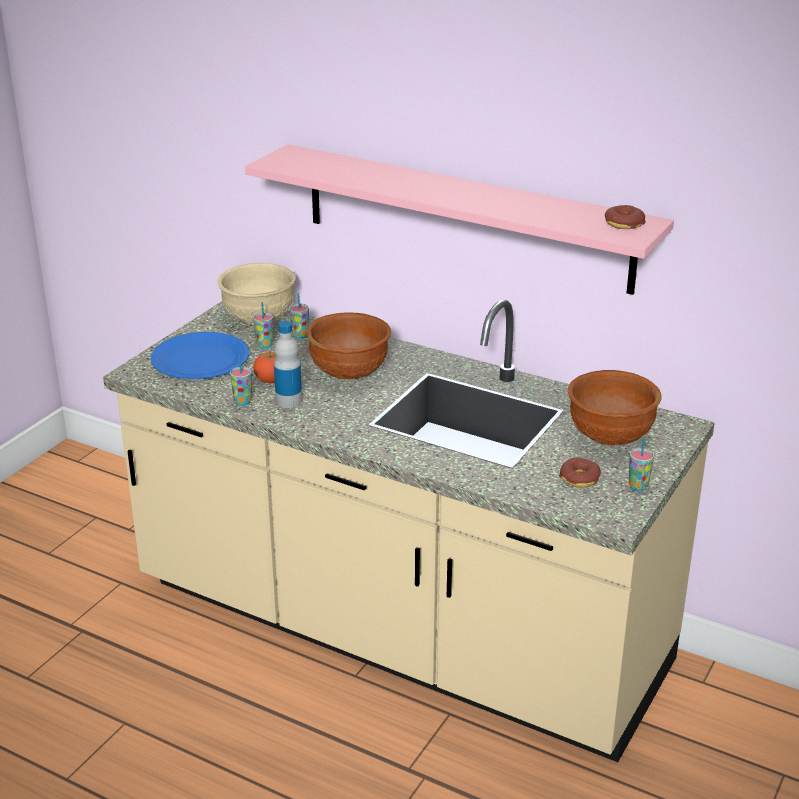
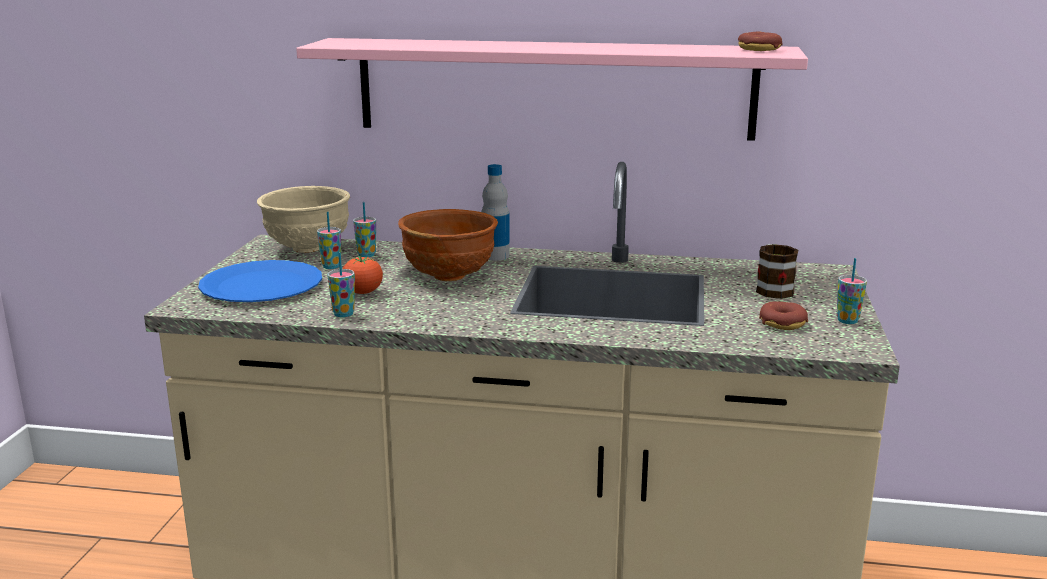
camera: 20 degrees left, 10 degrees down
bottle [274,321,302,408] -> bottle moved to [481,164,510,261]
brown bowl [568,370,662,446] -> mug [756,244,798,299]

